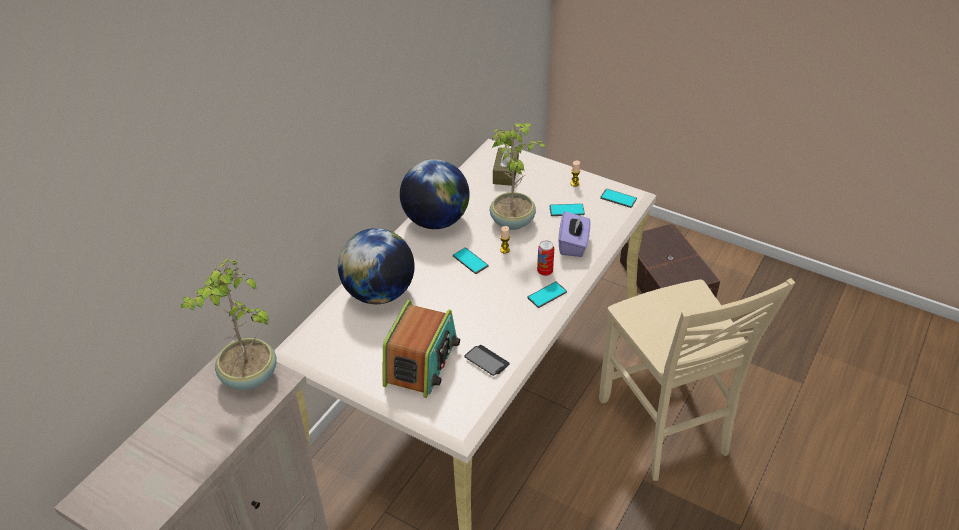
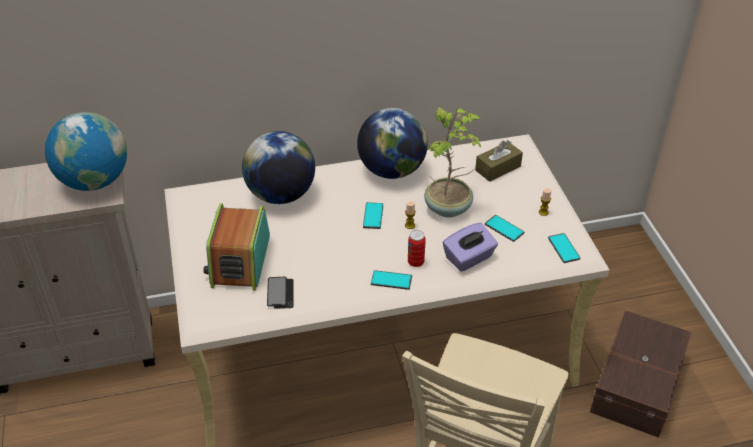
camera: 45 degrees right, 0 degrees up
potted plant [180,258,277,390] -> globe [45,112,127,191]
radio [383,300,460,398] -> radio turned 120 degrees clockwise [203,203,270,291]

